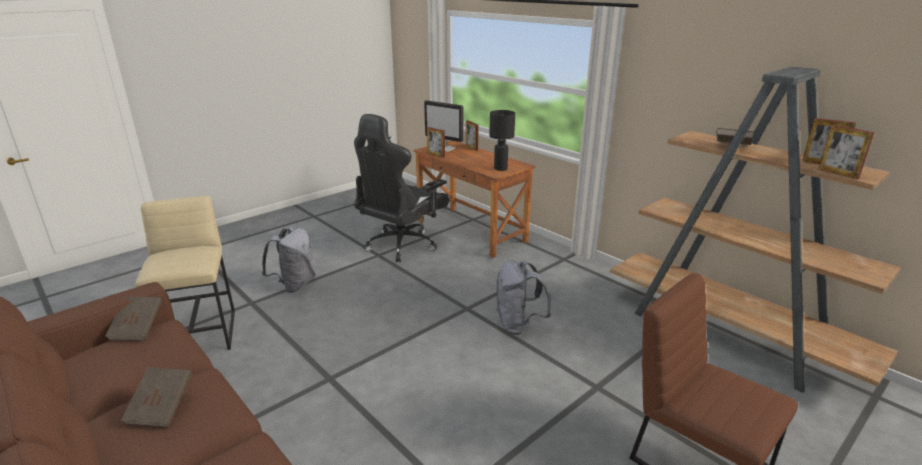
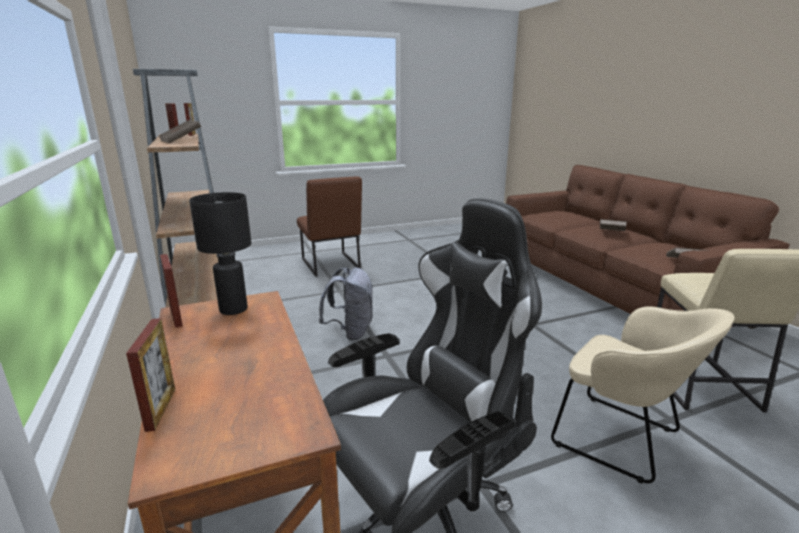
camera: 160 degrees left, 5 degrees down
grey backpack [262,227,316,293] -> beige armchair [551,306,734,483]
monitor [424,100,464,152] -> none
picture frame [427,127,445,158] -> picture frame moved to [160,254,183,328]

